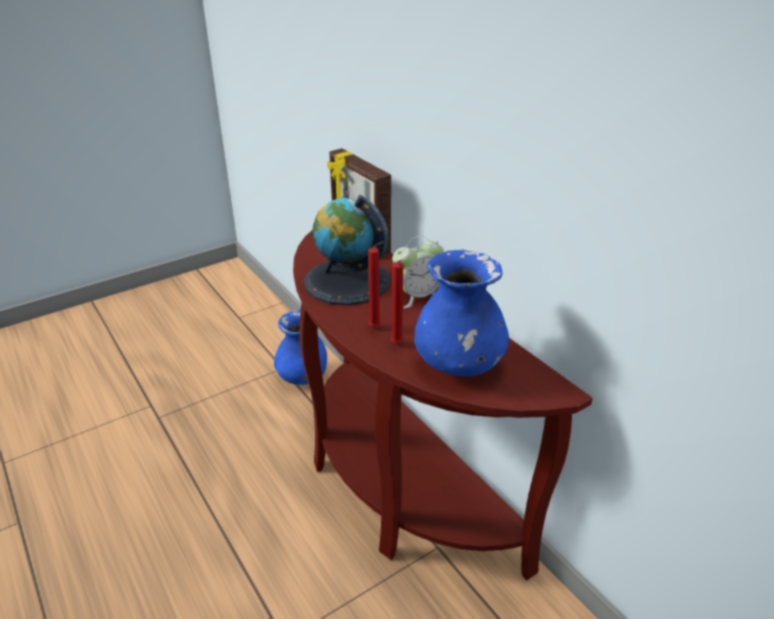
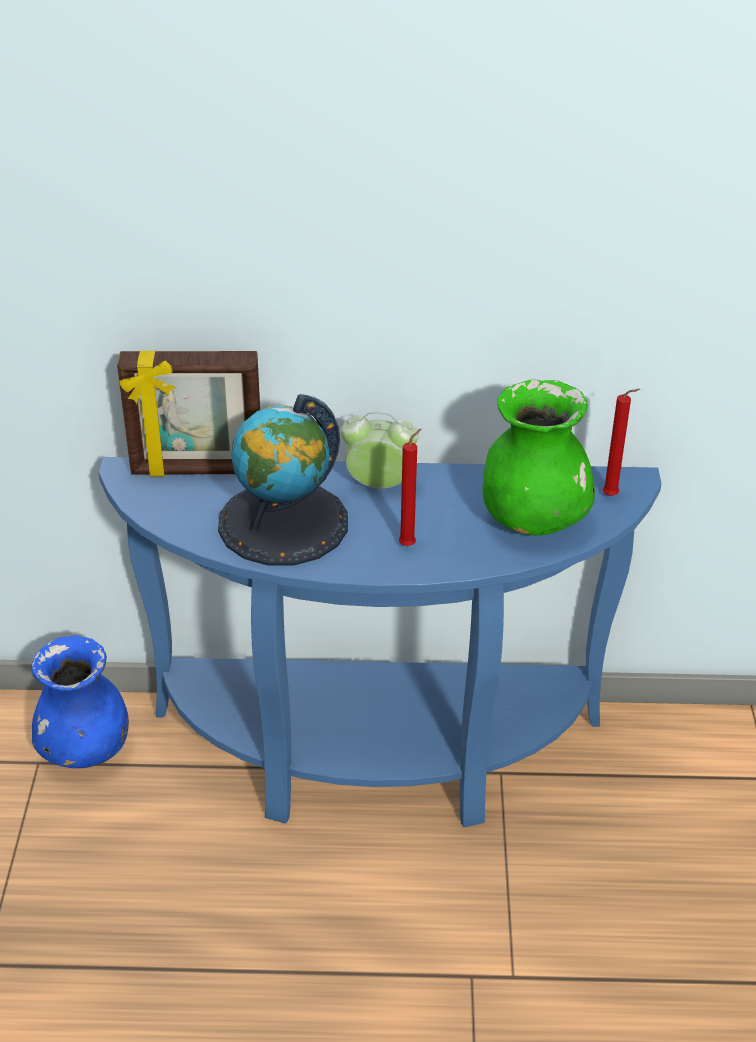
camera: 55 degrees left, 5 degrees up
brown console table [293,231,593,580] -> blue console table [98,457,662,827]
red candle [391,260,403,344] -> red candle moved to [603,389,640,496]
alarm clock [392,236,444,309] -> alarm clock turned 90 degrees counterclockwise [341,412,419,488]
blue vase [414,250,509,377] -> green vase [482,379,595,535]

